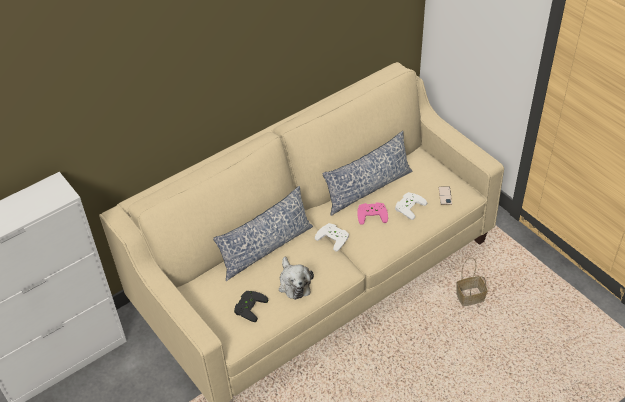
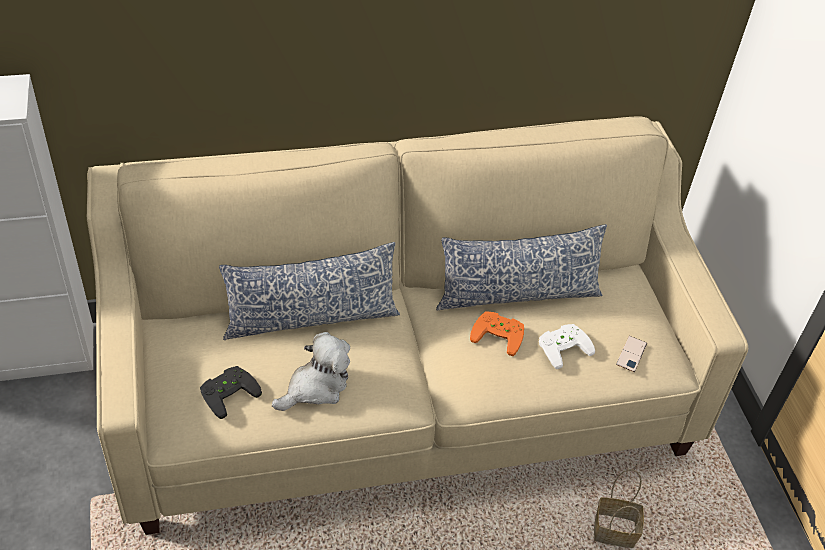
camera: 20 degrees right, 0 degrees up
plush toy [279,257,314,300] -> plush toy turned 135 degrees counterclockwise [272,332,350,411]
white game controller [315,223,349,252] -> none
pink game controller [357,203,388,224] -> orange game controller [470,311,524,356]

